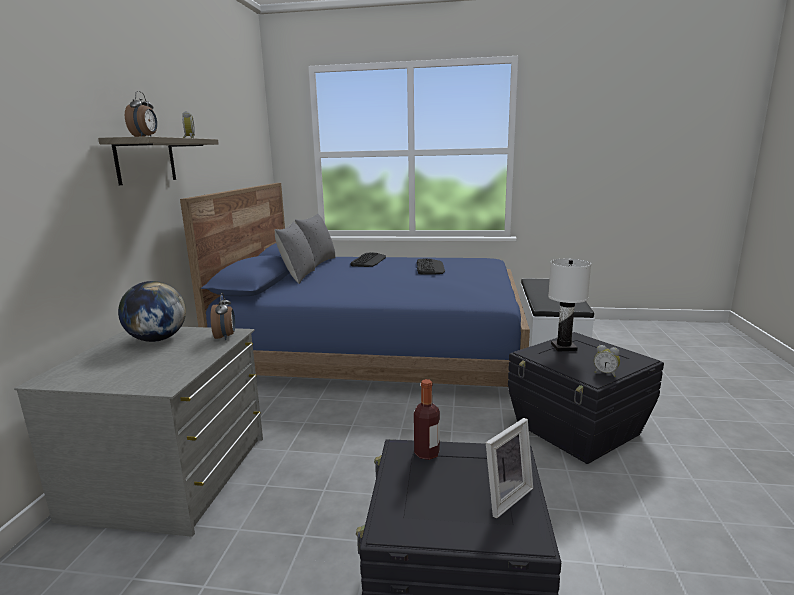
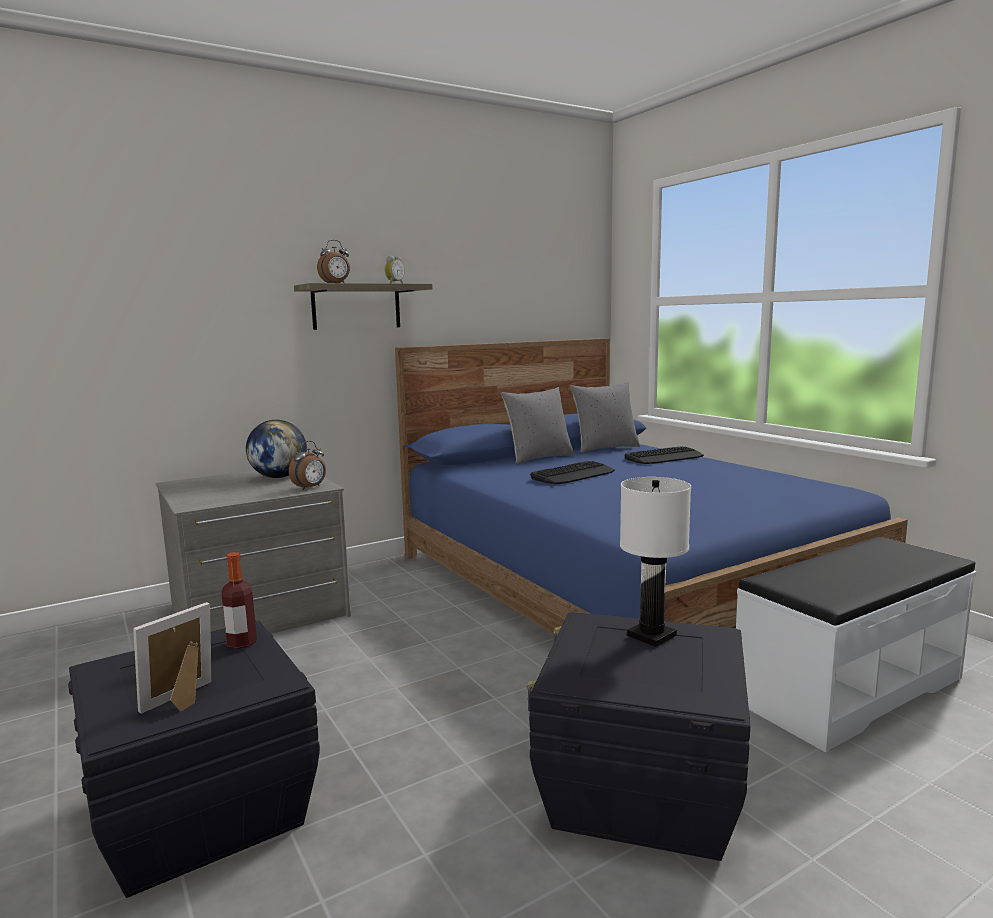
camera: 50 degrees right, 5 degrees down
keyboard [417,258,445,275] -> keyboard moved to [530,461,615,484]
picture frame [486,418,533,518] -> picture frame turned 120 degrees clockwise [133,602,212,714]
alarm clock [594,345,620,377] -> none

